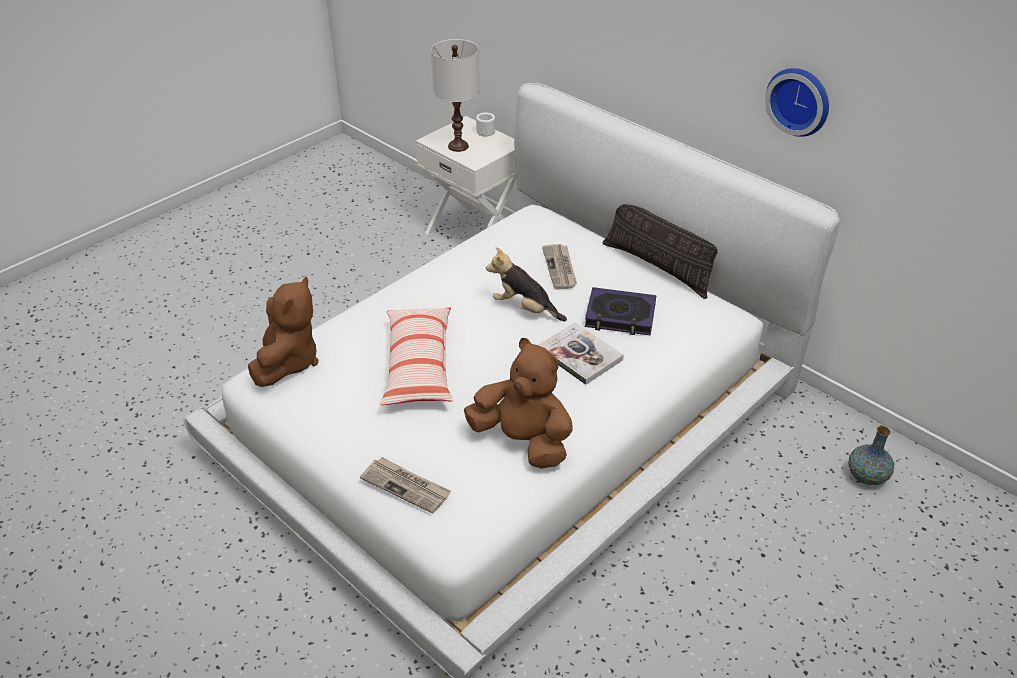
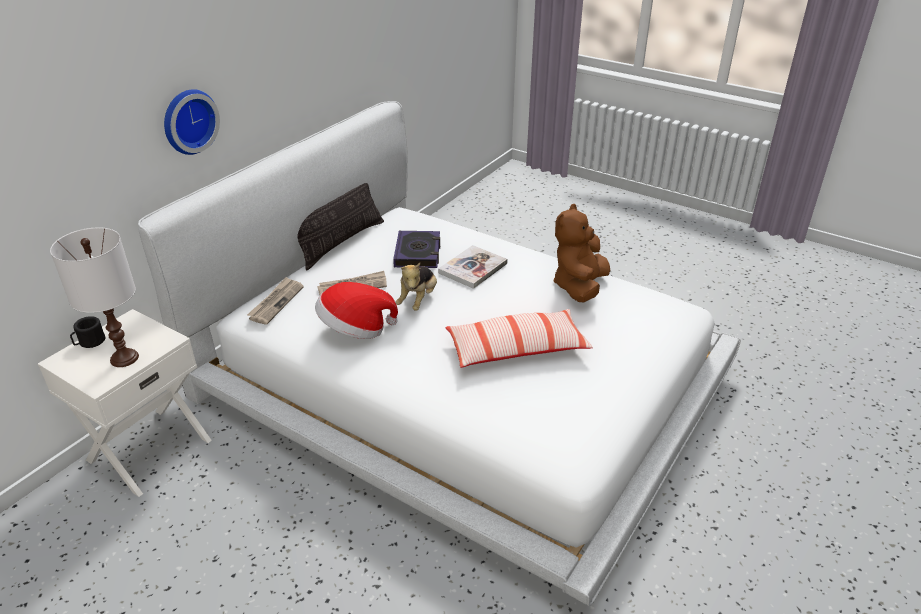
camera: 100 degrees left, 5 degrees down
brown plush toy [248,277,319,387] -> none
newspaper [360,457,451,514] -> newspaper moved to [247,277,304,325]
white mug [476,112,495,137] -> black mug [70,316,105,348]
wall clock [765,68,829,137] -> wall clock moved to [164,89,220,155]
vase [848,426,894,485] -> none
none -> hat [315,282,398,339]

